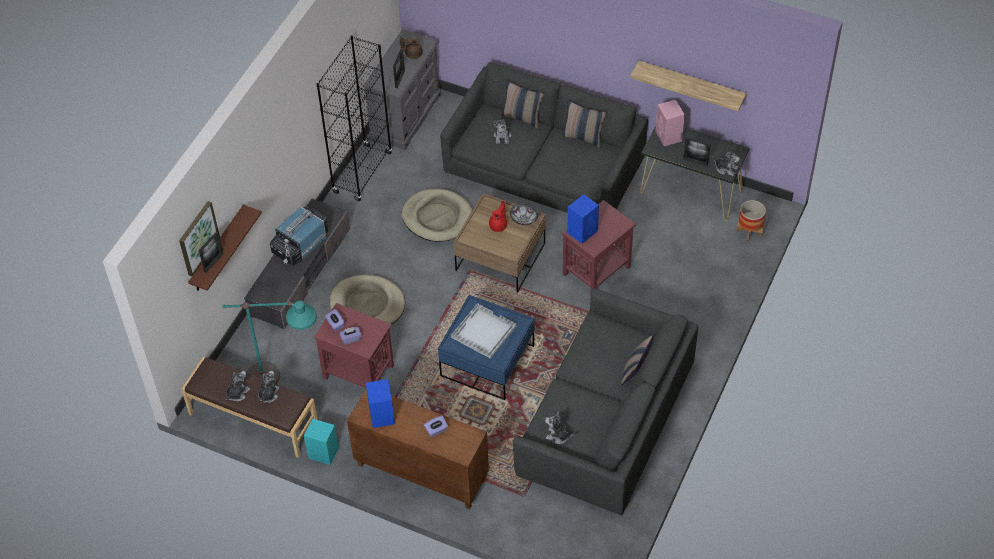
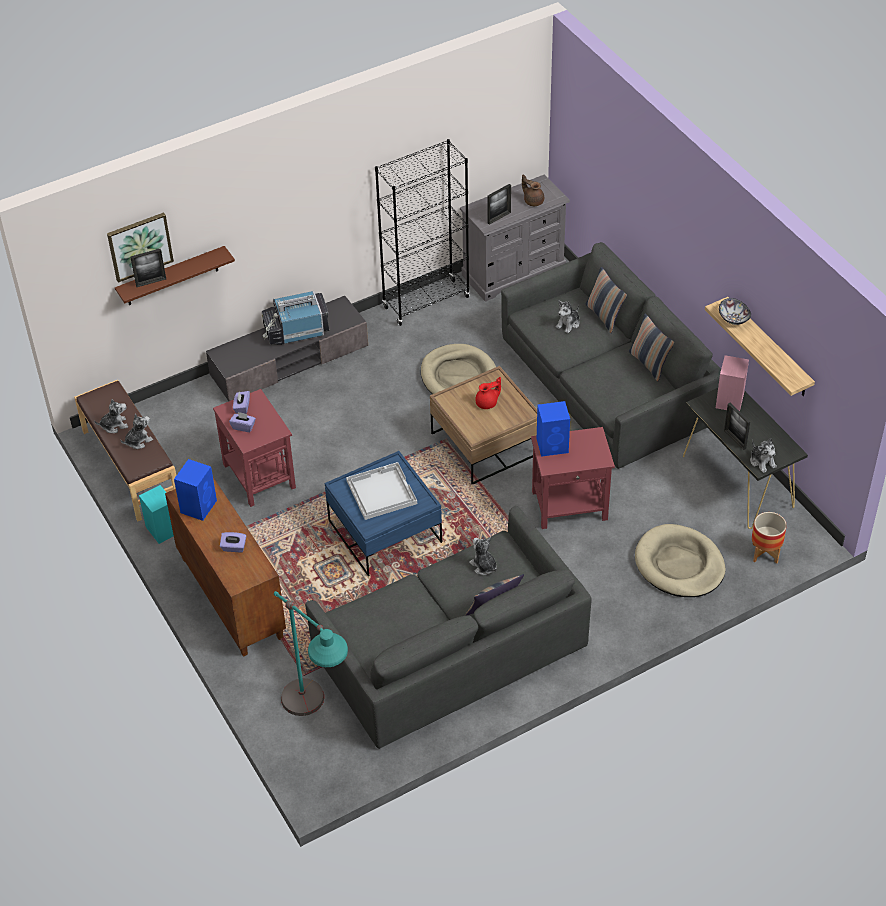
camera: 35 degrees right, 5 degrees down
turquoise floor lamp [222,300,317,384] -> turquoise floor lamp moved to [274,591,348,716]
beige dog bed [330,275,405,324] -> beige dog bed moved to [635,524,726,597]
bowl [510,204,538,225] -> bowl moved to [719,298,751,325]
plush toy [545,411,575,444] -> plush toy moved to [469,537,497,575]

